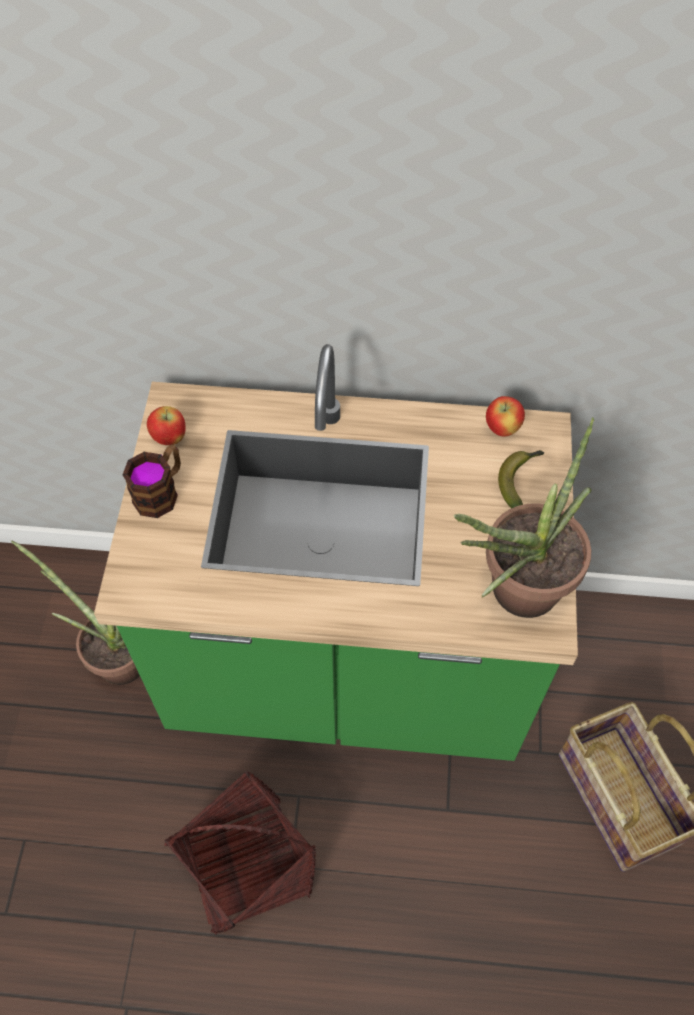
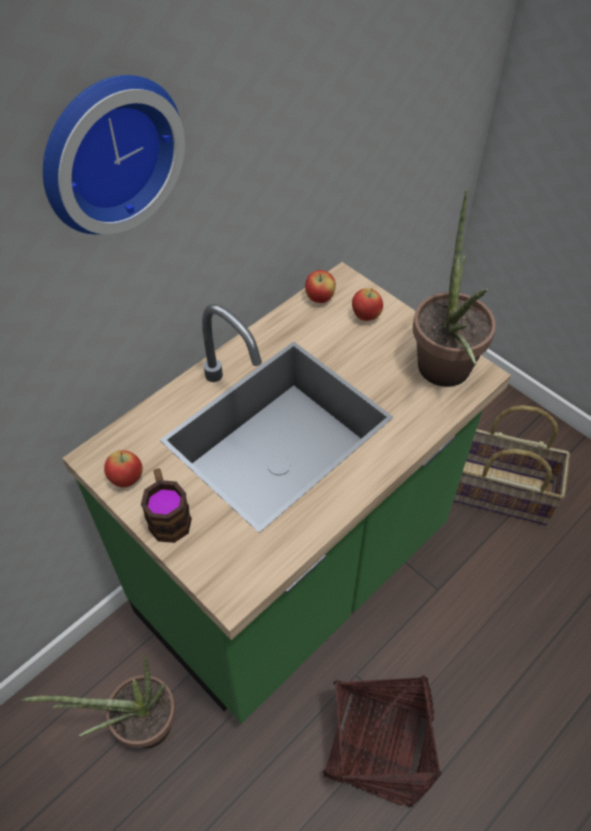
camera: 50 degrees left, 5 degrees down
banana [498,450,544,508] -> apple [352,288,383,321]
none -> wall clock [43,75,185,234]

